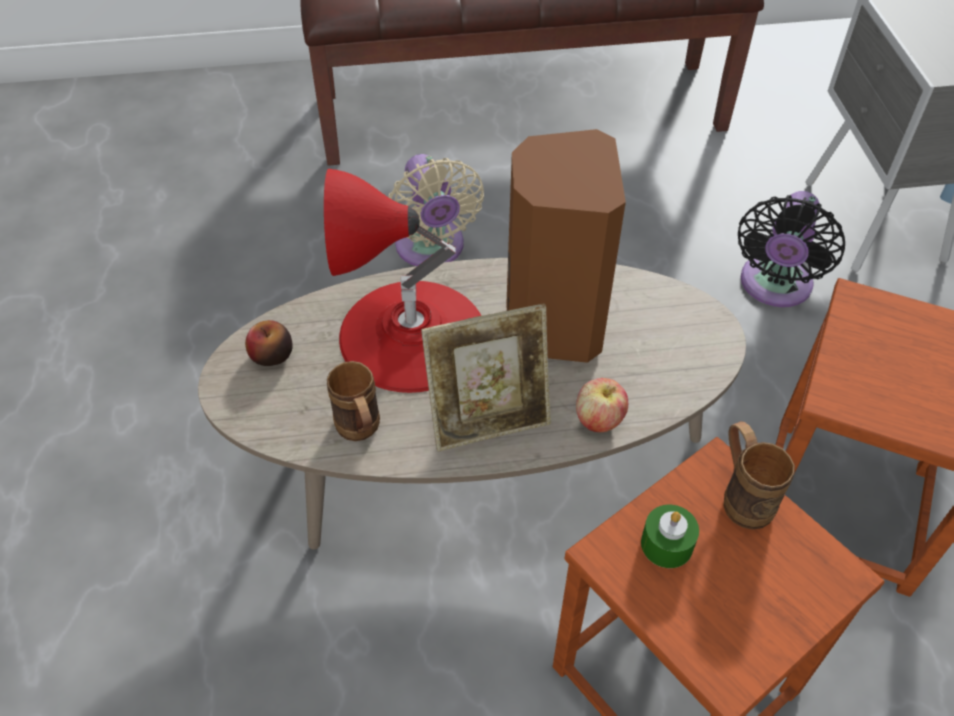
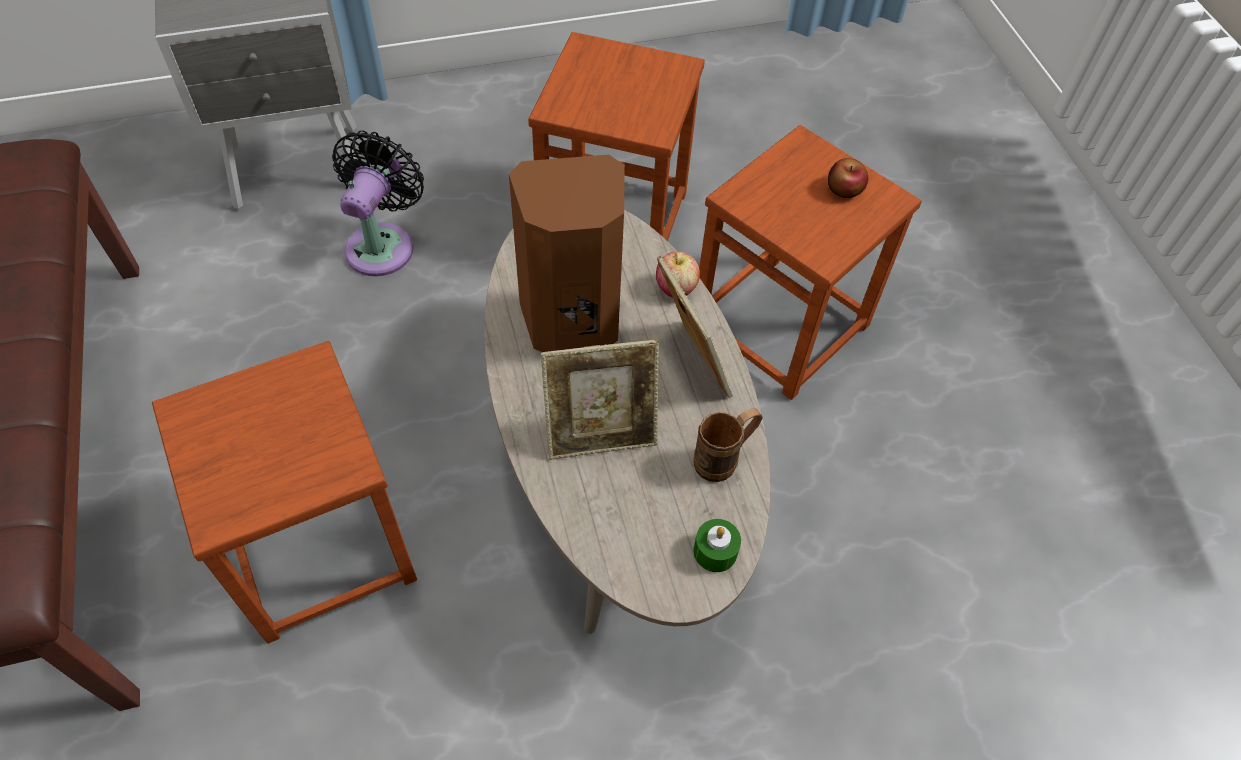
camera: 100 degrees left, 5 degrees up
apple [245,320,293,366] -> apple moved to [828,158,868,198]
red table lamp [324,169,481,393] -> picture frame [541,339,659,460]
beige fan [388,154,484,266] -> brown stool [152,341,417,644]
green candle [641,505,699,568] -> green candle moved to [693,519,741,572]
brown mug [723,421,795,530] -> none
black fan [738,191,845,307] -> black fan turned 90 degrees counterclockwise [332,130,424,276]

